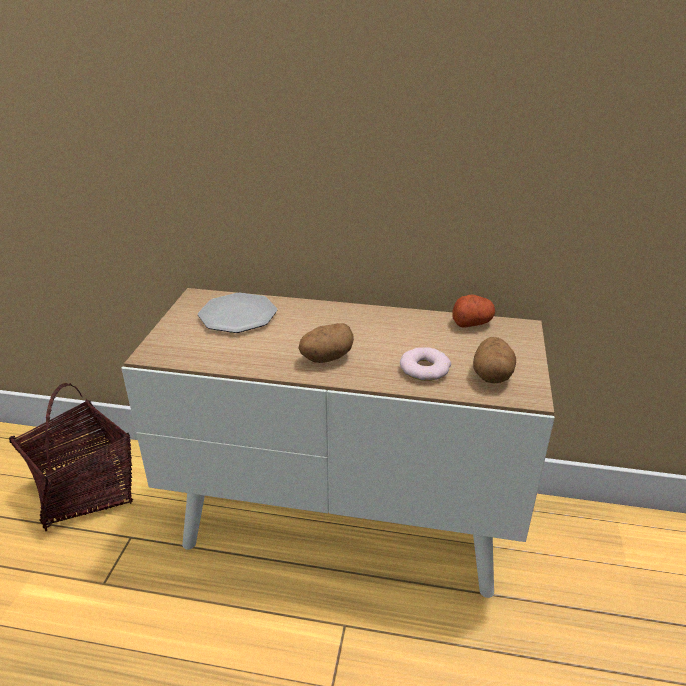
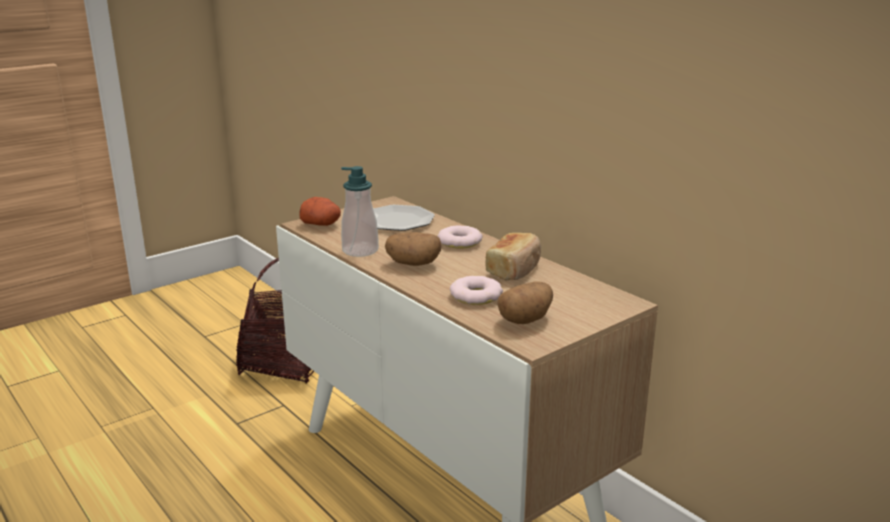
camera: 40 degrees right, 10 degrees down
potato [452,295,495,328] -> potato moved to [299,197,341,226]
none -> soap dispenser [341,166,379,257]
none -> donut [437,225,483,249]
none -> bread [486,233,541,280]

